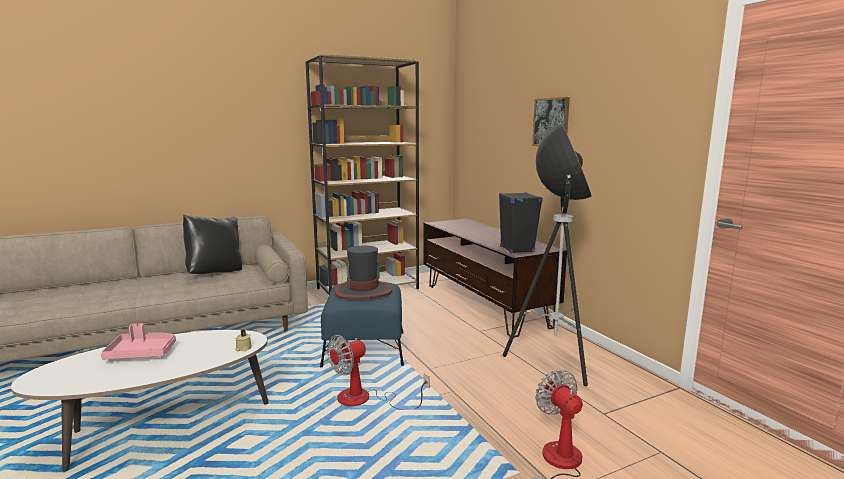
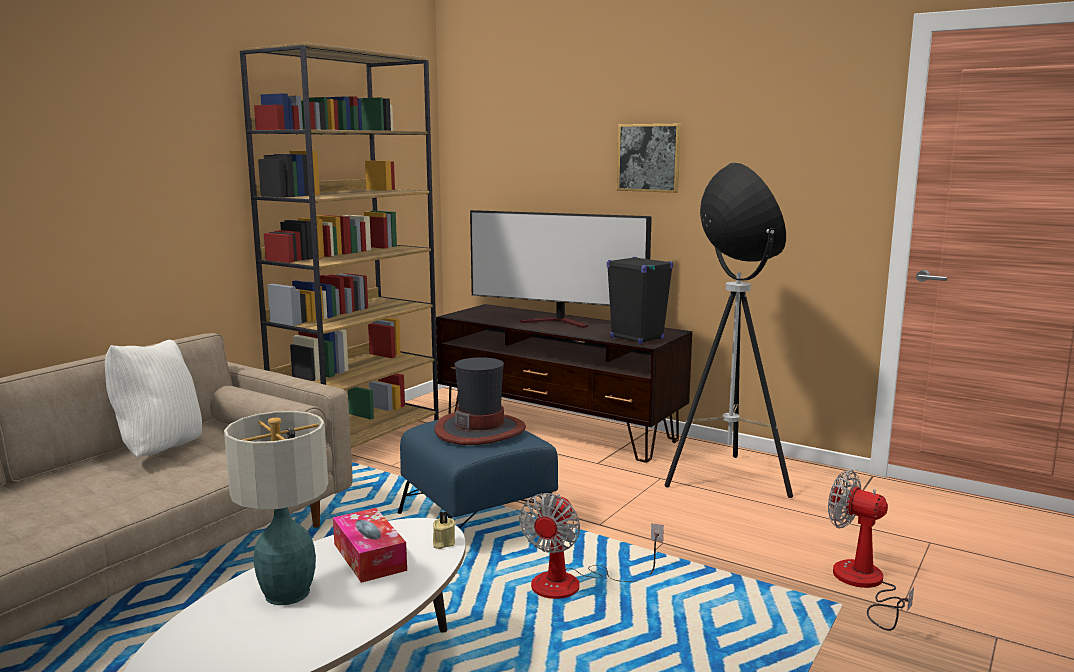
camera: 30 degrees left, 0 degrees up
pink tray [101,323,176,359] -> table lamp [224,411,328,605]
black pillow [183,215,242,274] -> white pillow [105,340,202,457]
none -> tissue box [333,508,407,583]
none -> television [470,210,652,328]

